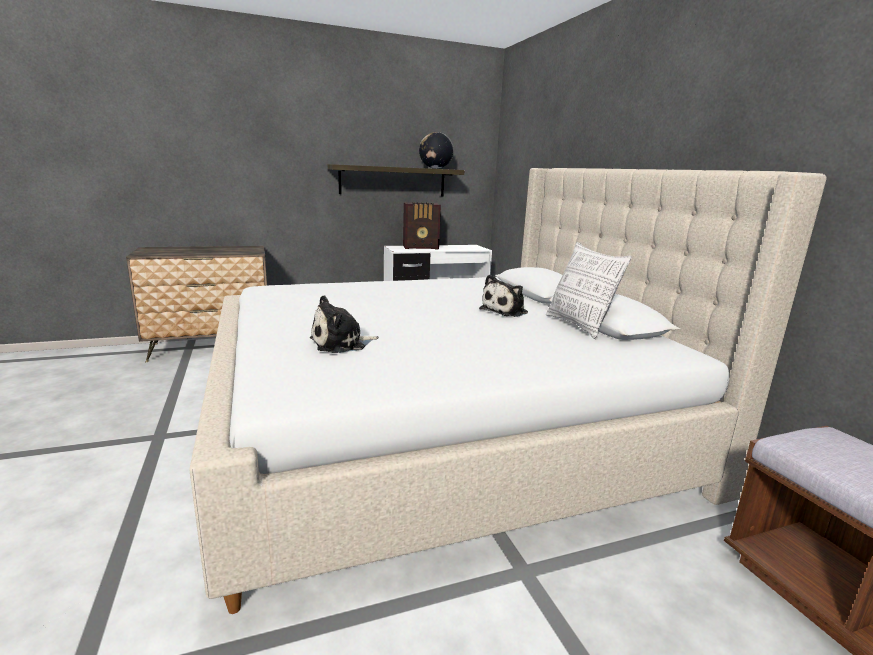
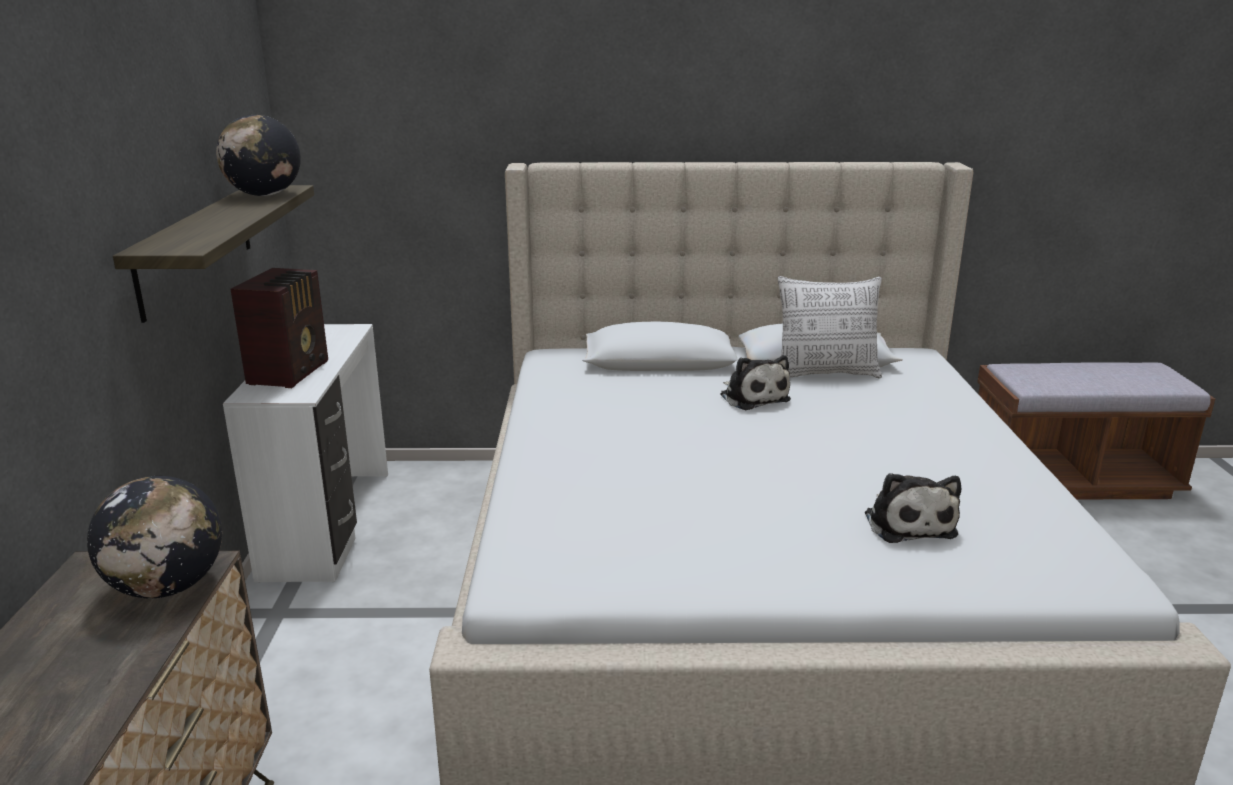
camera: 70 degrees left, 5 degrees up
none -> globe [87,476,222,599]

